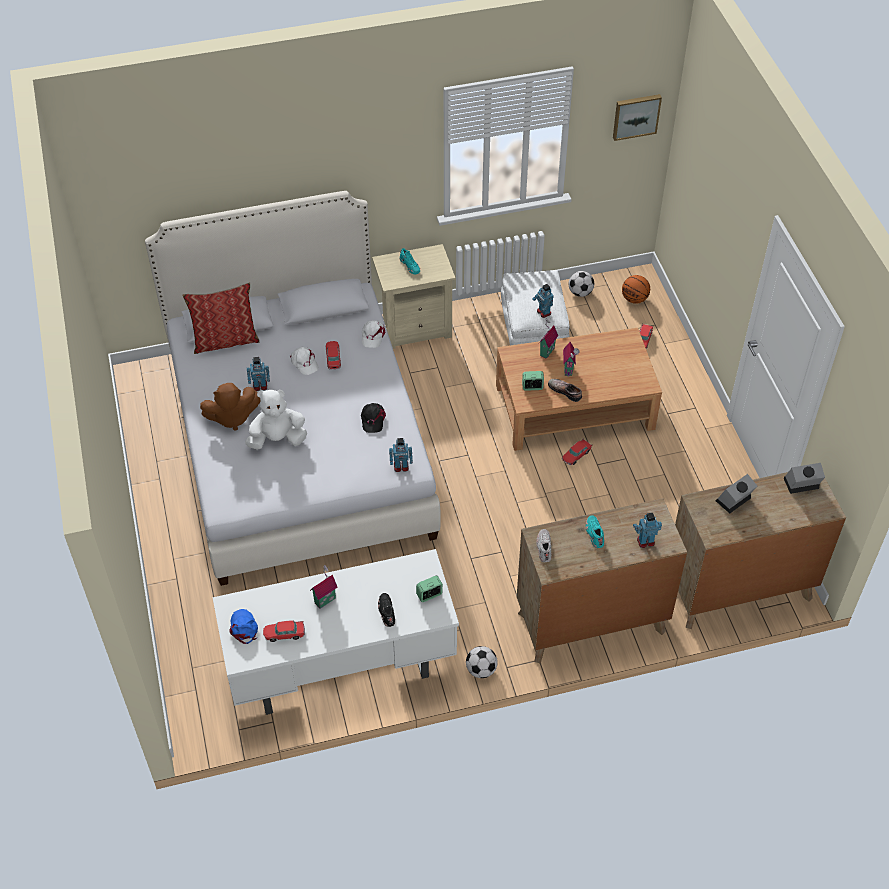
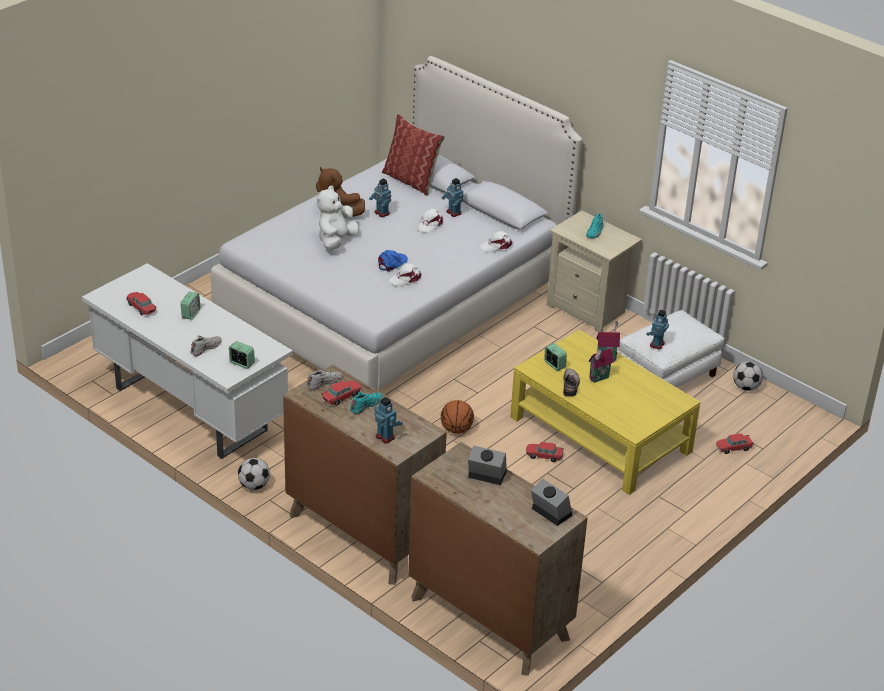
camera: 55 degrees right, 15 degrees down
blue cap [229,609,258,644] -> blue cap moved to [378,250,408,272]
white plush toy [245,389,307,450] -> white plush toy turned 105 degrees counterclockwise [317,186,359,251]
toy house [310,565,338,609] -> alarm clock [180,292,200,320]
toy car [326,341,341,369] -> toy car moved to [321,381,361,406]
black cap [361,403,386,433] -> white cap [389,263,421,287]
black shoe [378,593,395,627] -> white shoe [190,335,222,356]
toy robot [389,438,413,472] -> toy robot moved to [441,178,464,217]
brown coffee table [496,328,662,451] -> yellow coffee table [510,330,701,495]
picture [613,94,662,141] -> none
basketball [622,275,650,304] -> basketball moved to [441,400,474,434]

